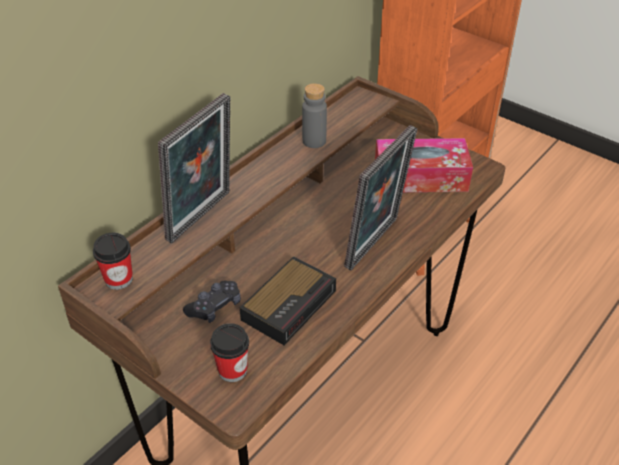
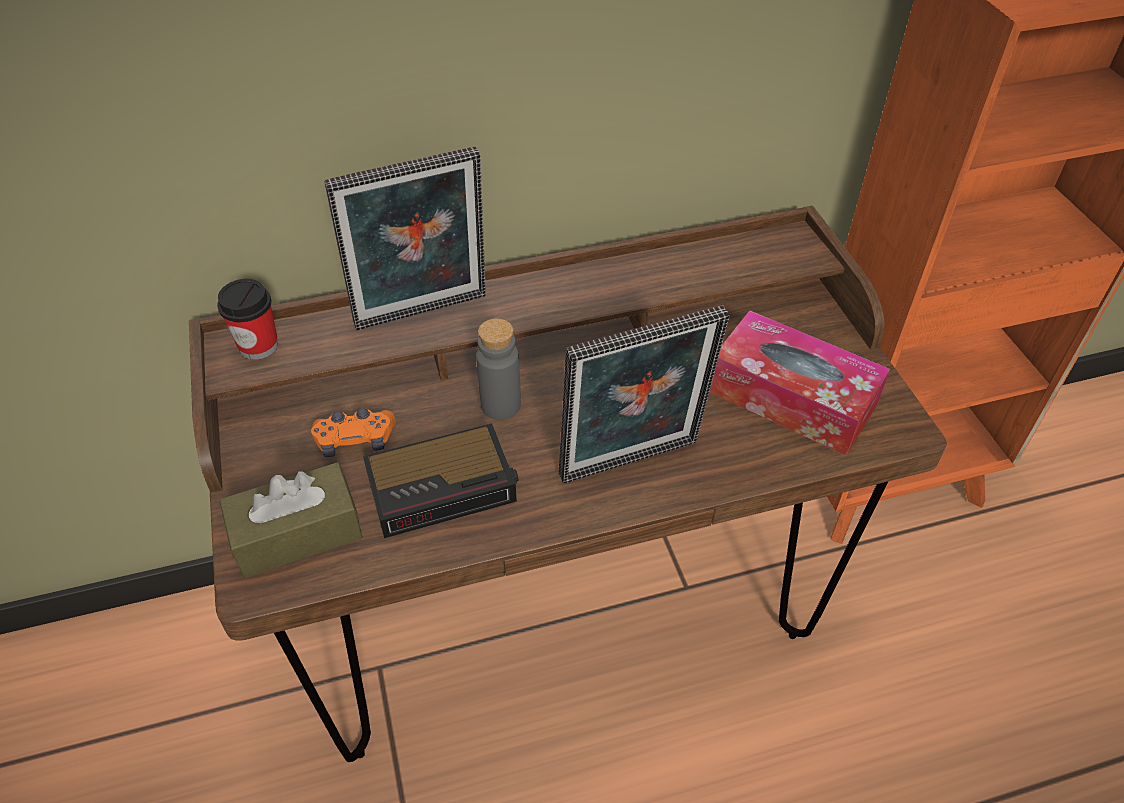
camera: 35 degrees right, 5 degrees up
black game controller [183,281,241,323] -> orange game controller [311,408,396,457]
cup [210,323,249,382] -> brown tissue box [219,462,363,578]
grey bottle [302,83,327,148] -> grey bottle moved to [476,318,521,420]

